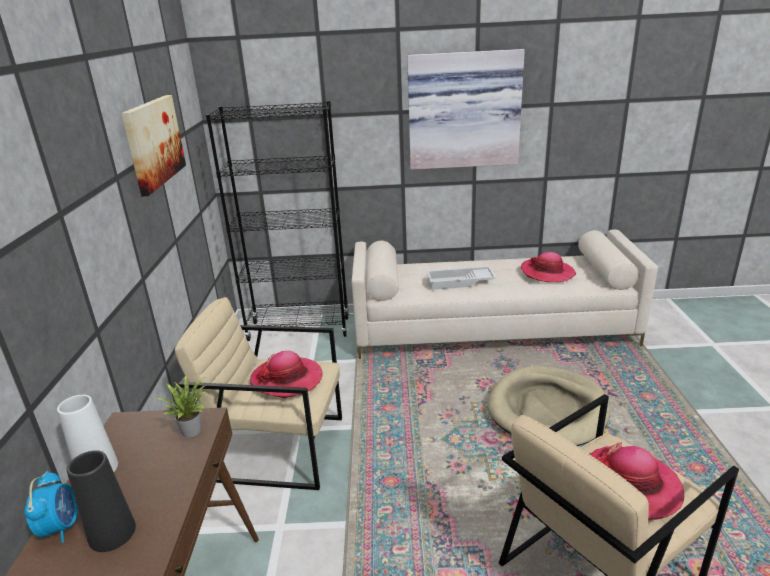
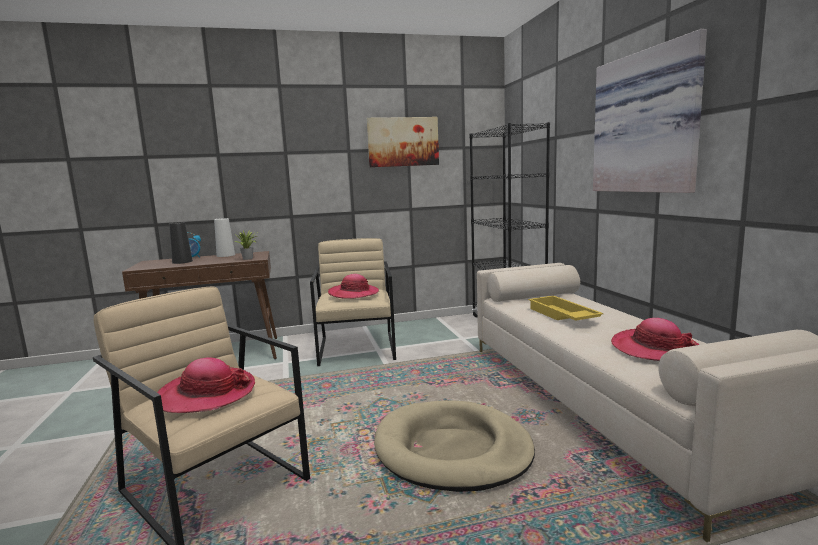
camera: 75 degrees right, 15 degrees down
white tray [426,266,496,290] -> yellow tray [528,296,604,321]

